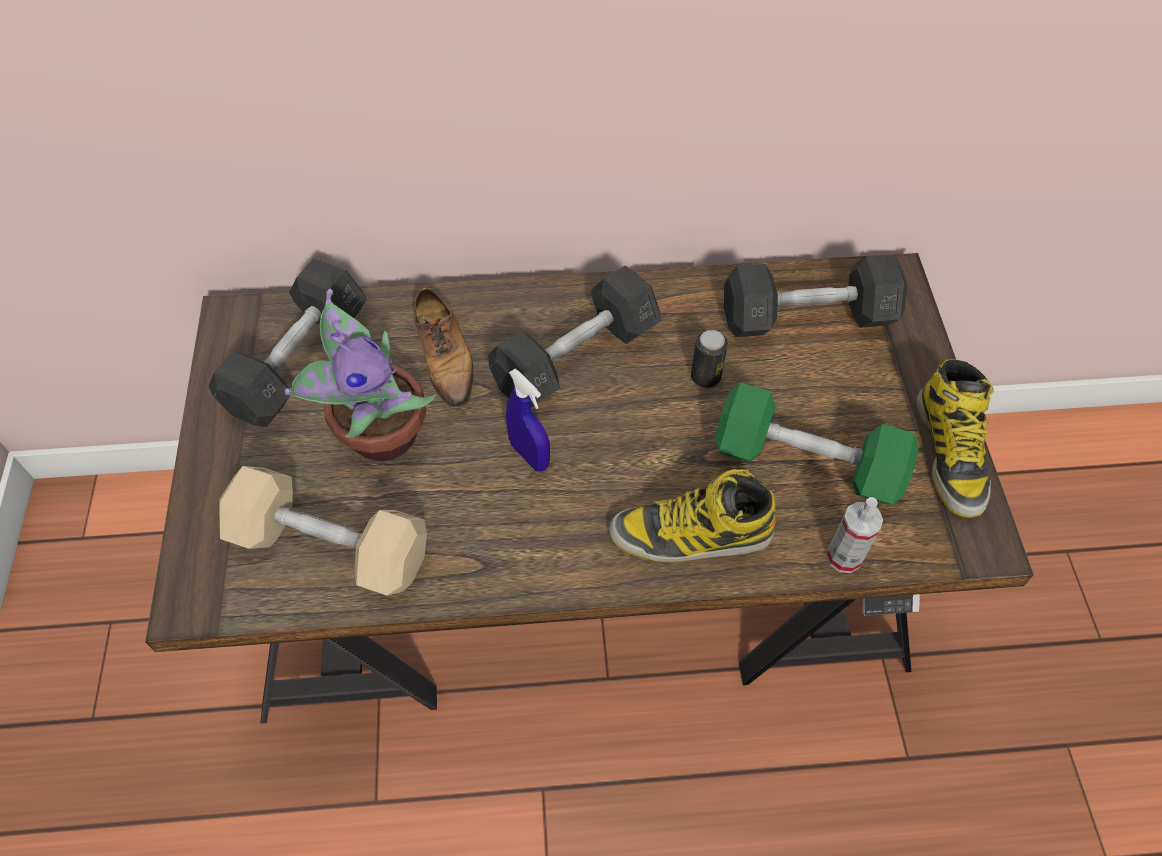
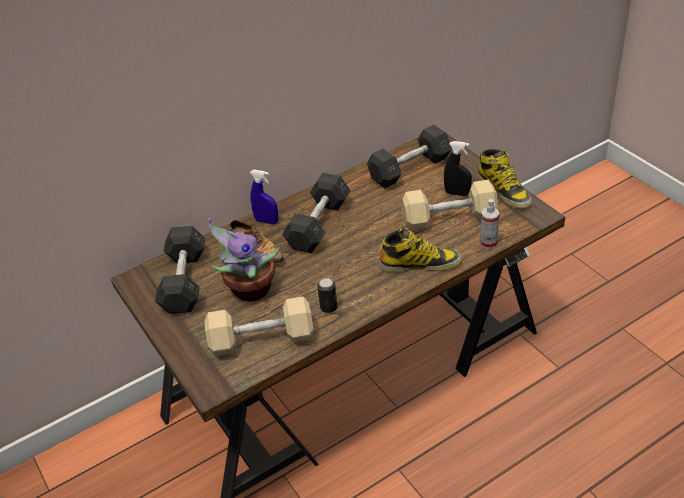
camera: 25 degrees left, 15 degrees down
blue spray bottle [506,369,550,471] -> blue spray bottle moved to [250,170,278,224]
boot [609,469,776,562] -> boot turned 150 degrees counterclockwise [380,228,462,273]
can [691,330,728,388] -> can moved to [317,278,338,313]
green dumbbell [715,383,919,505] -> beige dumbbell [402,180,498,231]
none -> black spray bottle [444,141,472,196]

